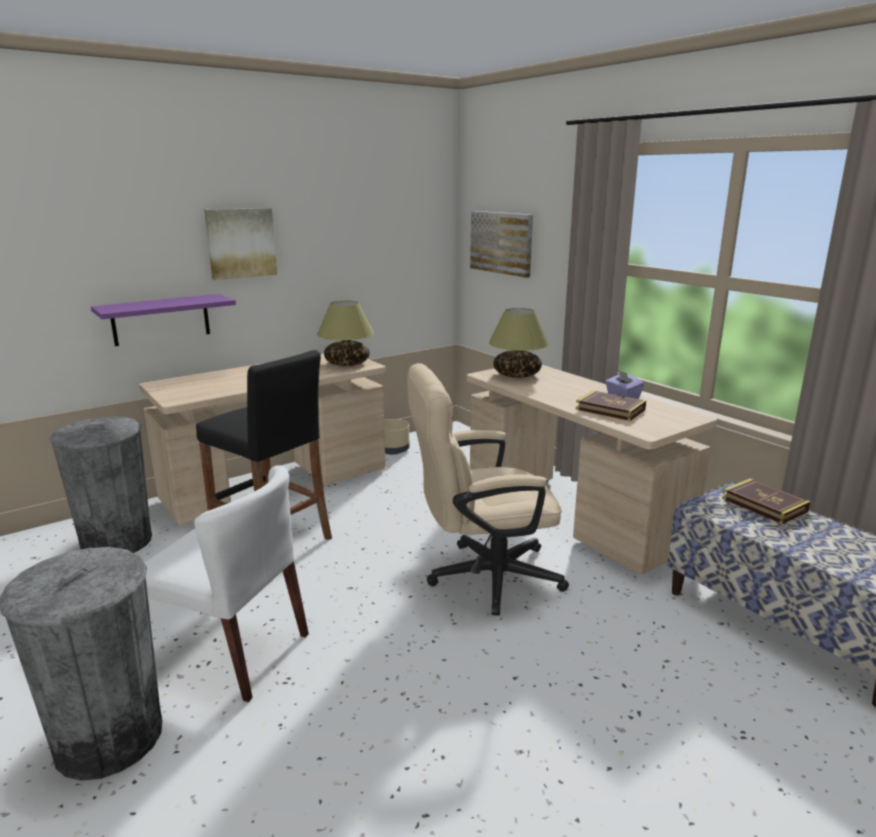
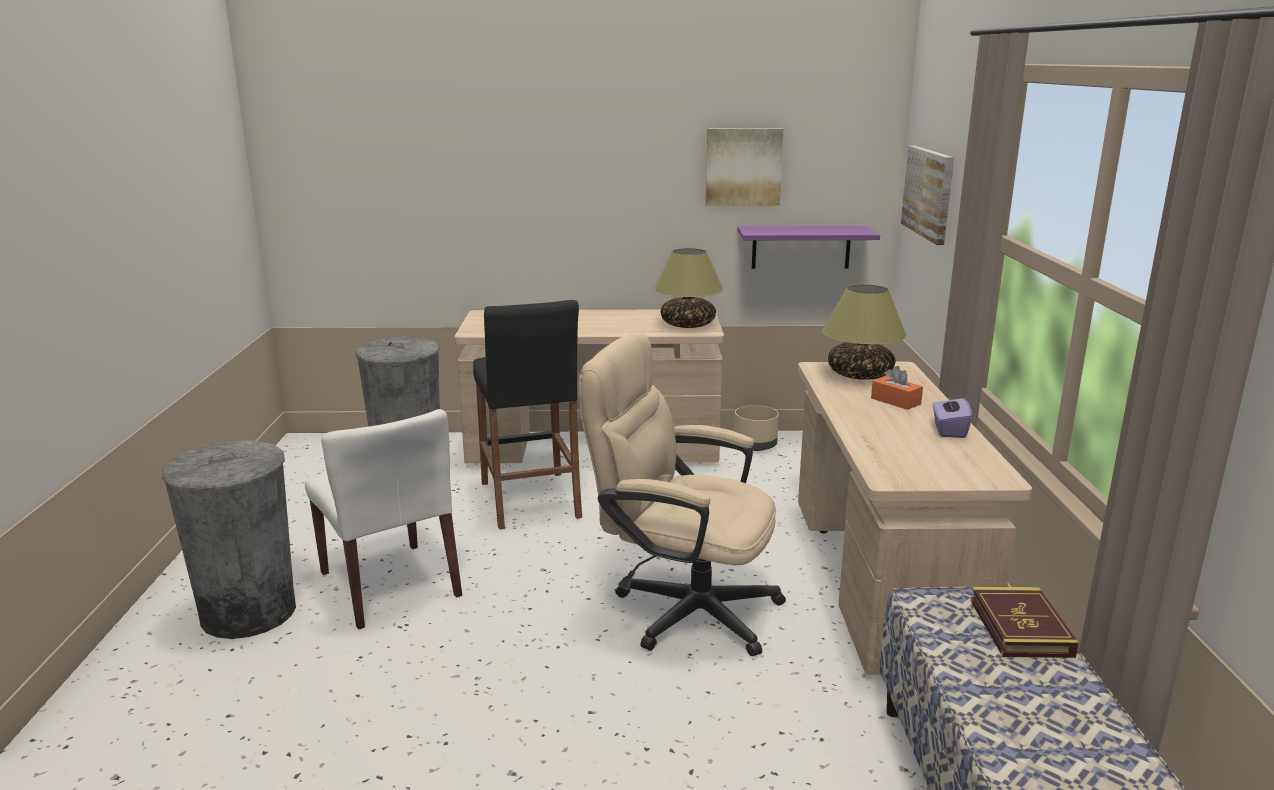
camera: 35 degrees right, 0 degrees up
purple shelf [91,294,236,346] -> purple shelf moved to [737,226,880,269]
picture [204,208,277,280] -> picture moved to [705,128,784,206]
book [576,391,646,421] -> none
none -> orange tissue box [871,366,923,410]

